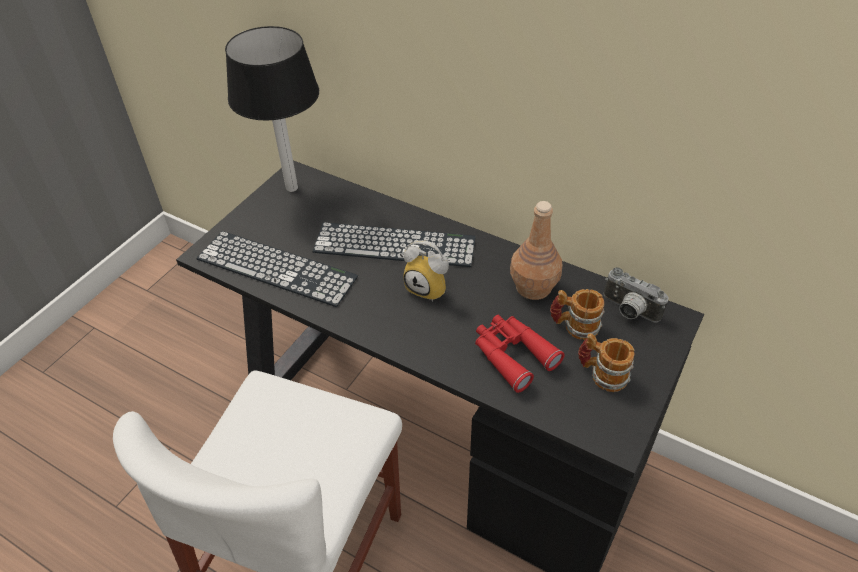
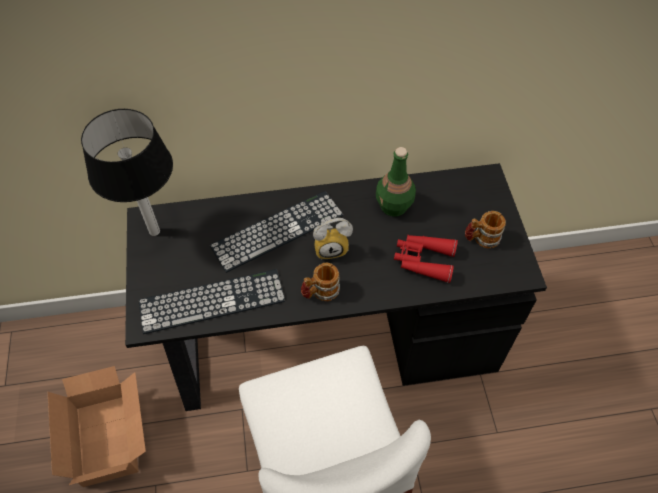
camera: 40 degrees left, 10 degrees up
brown bottle [510,201,562,300] -> green bottle [376,147,416,216]
mug [550,289,605,340] -> mug moved to [301,263,340,301]
camera [604,267,668,323] -> none
none -> cardboard box [48,366,146,487]

